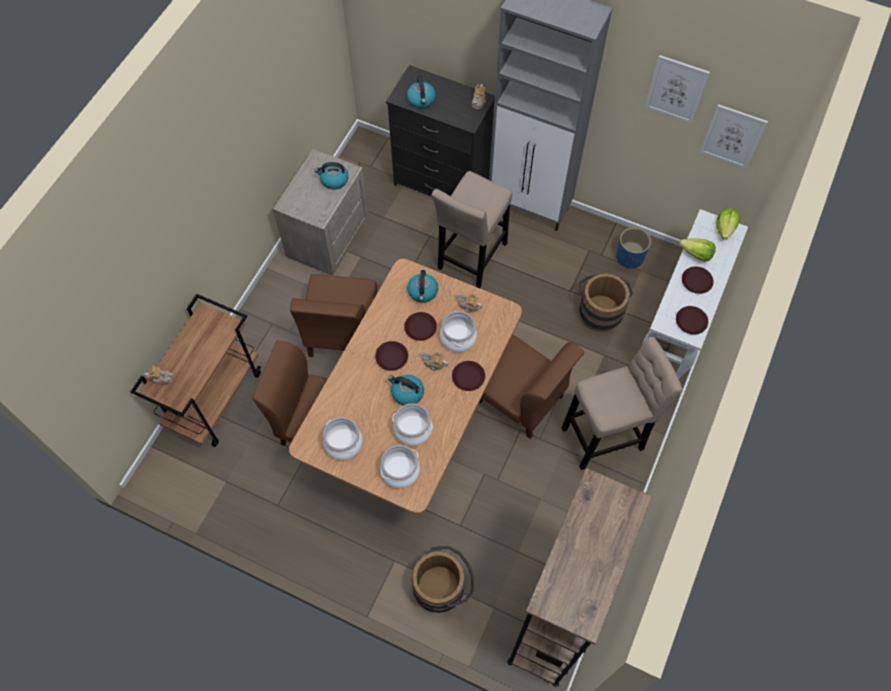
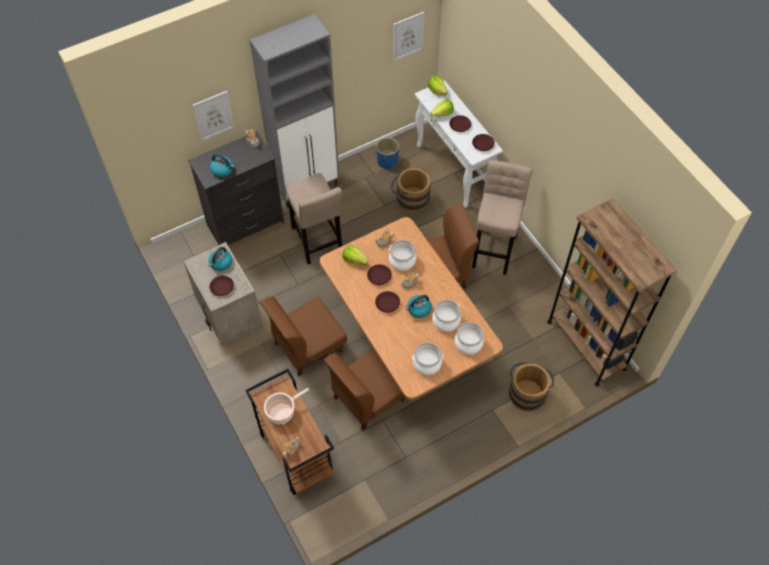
camera: 55 degrees left, 5 degrees down
brown chair [290,274,377,357] -> brown chair turned 105 degrees clockwise [260,296,347,376]
kettle [407,270,438,303] -> lettuce [342,245,369,265]
brown plate [452,361,485,391] -> brown plate moved to [210,276,234,296]
picture [644,55,710,124] -> picture moved to [192,91,235,141]
none -> cooking pot [264,388,309,424]

